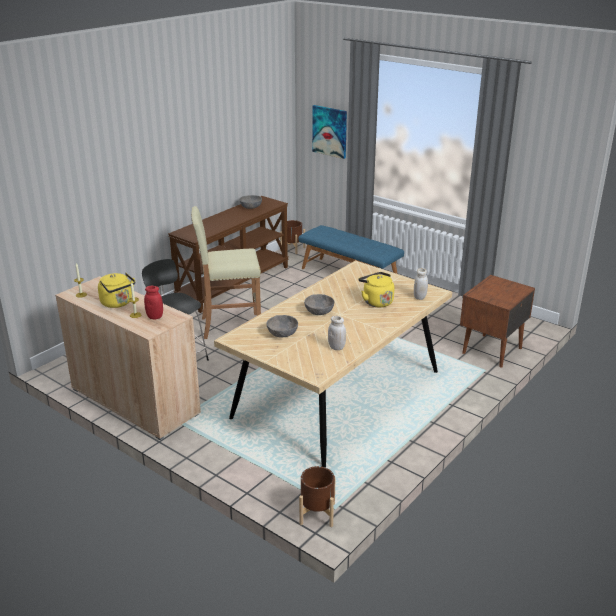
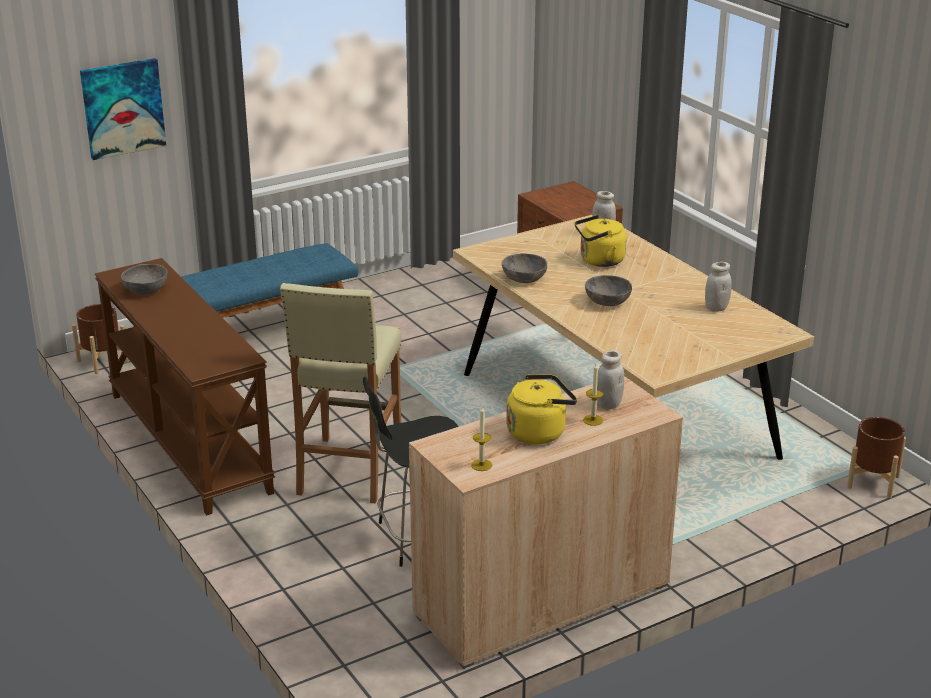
camera: 70 degrees left, 0 degrees up
red jar [144,286,163,319] -> white jar [597,350,624,409]
grey bowl [267,315,298,338] -> grey bowl moved to [502,253,547,283]

